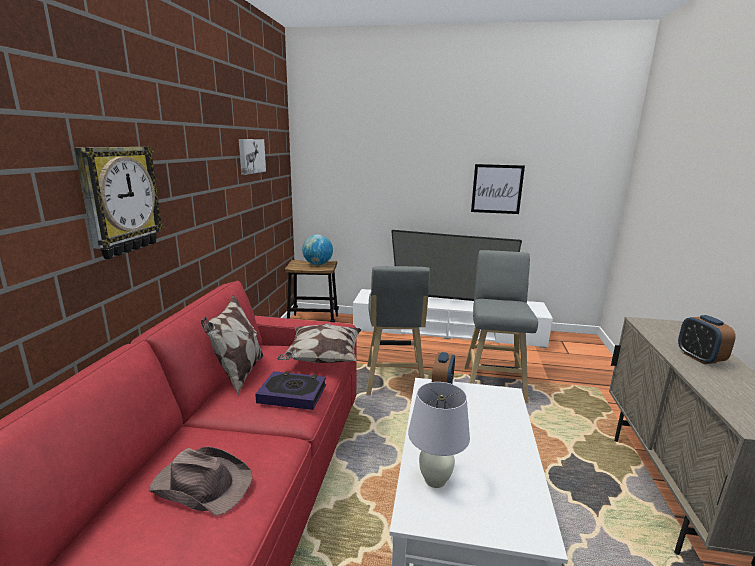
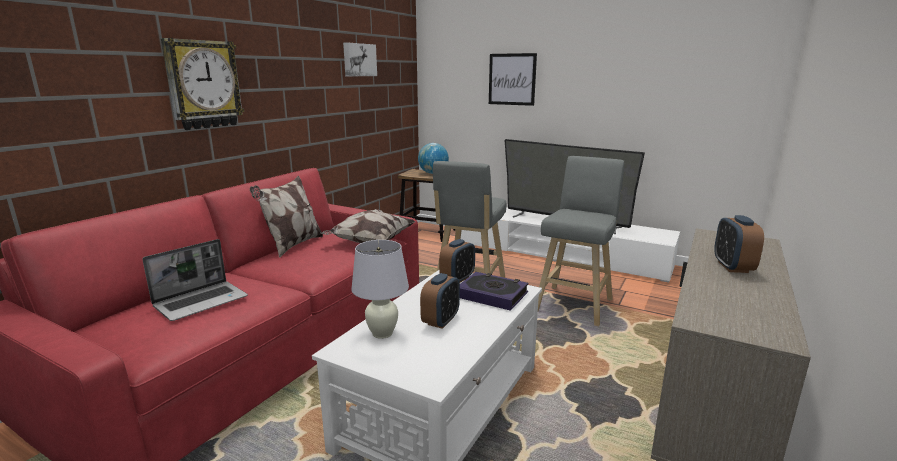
camera: 20 degrees right, 0 degrees up
brown hat [149,447,253,516] -> laptop [142,239,248,321]
book [255,371,326,410] -> book moved to [460,272,529,311]
picture [471,164,525,214] -> picture moved to [489,53,537,106]
none -> alarm clock [420,273,460,329]

